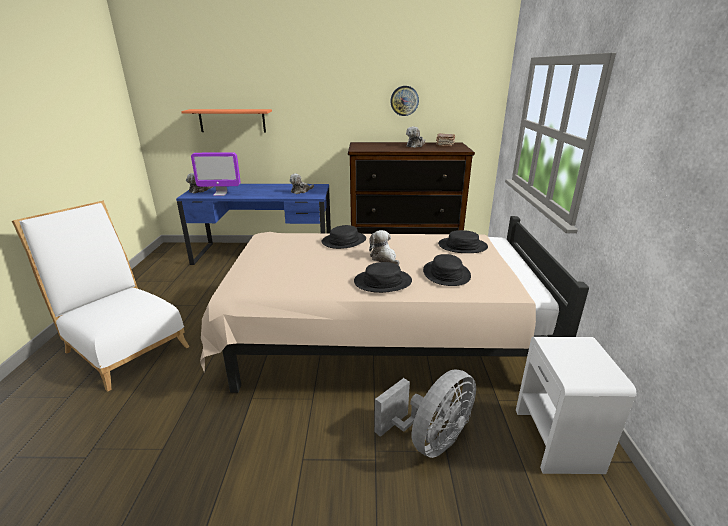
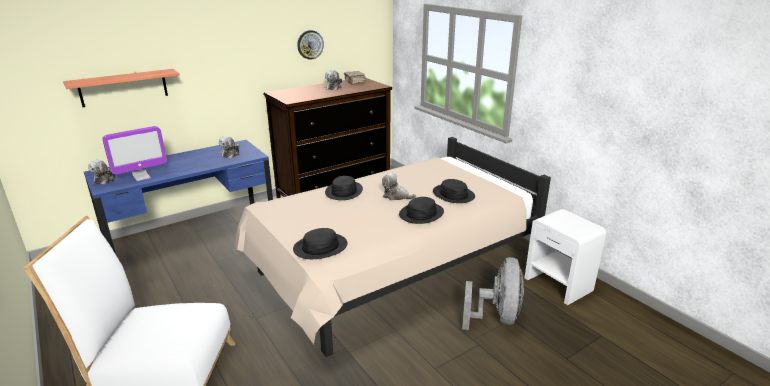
camera: 35 degrees left, 0 degrees up
black hat [438,230,488,253] -> black hat moved to [293,228,348,259]

